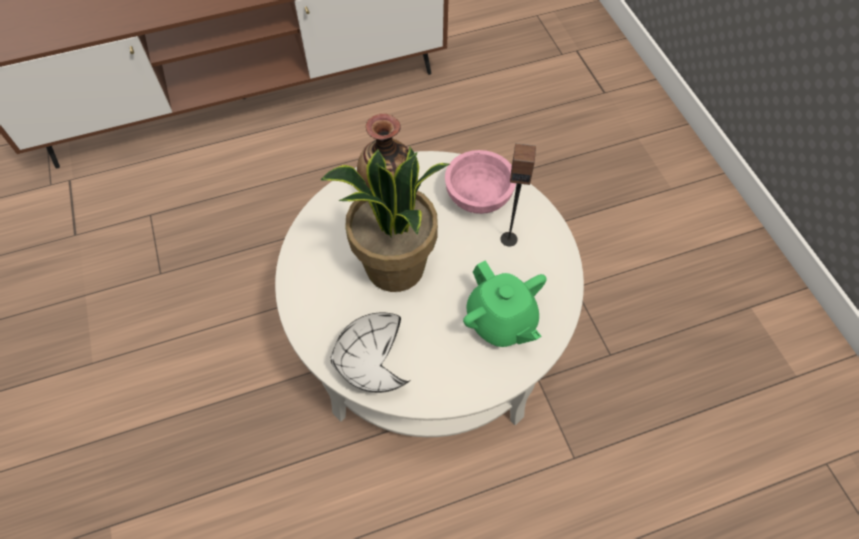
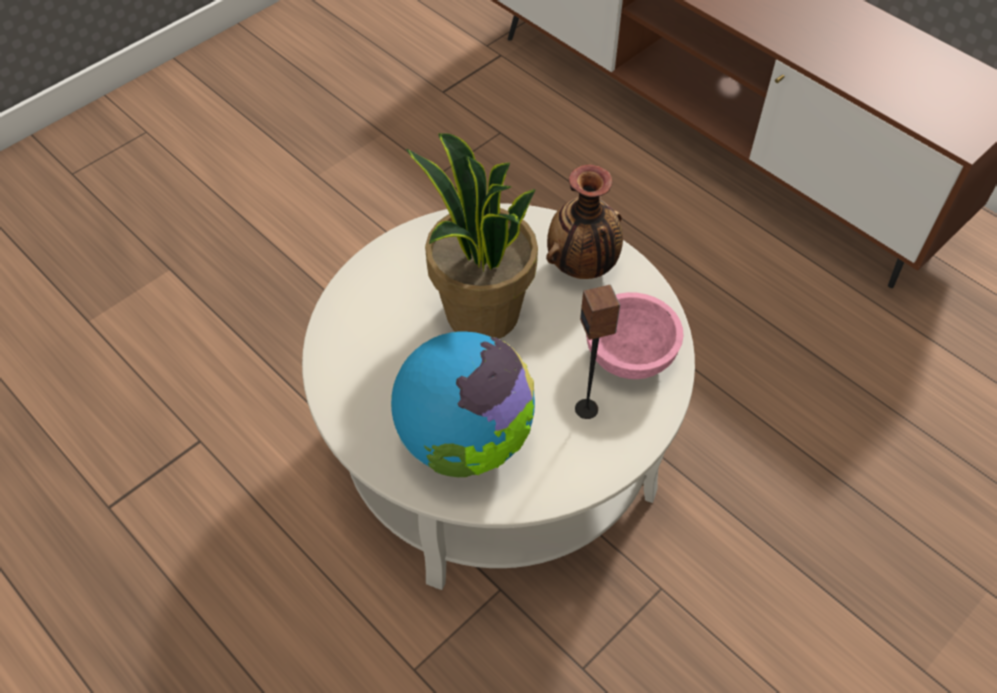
camera: 65 degrees right, 5 degrees down
white bowl [330,313,411,393] -> none
green teapot [463,260,547,347] -> globe [391,331,535,477]

